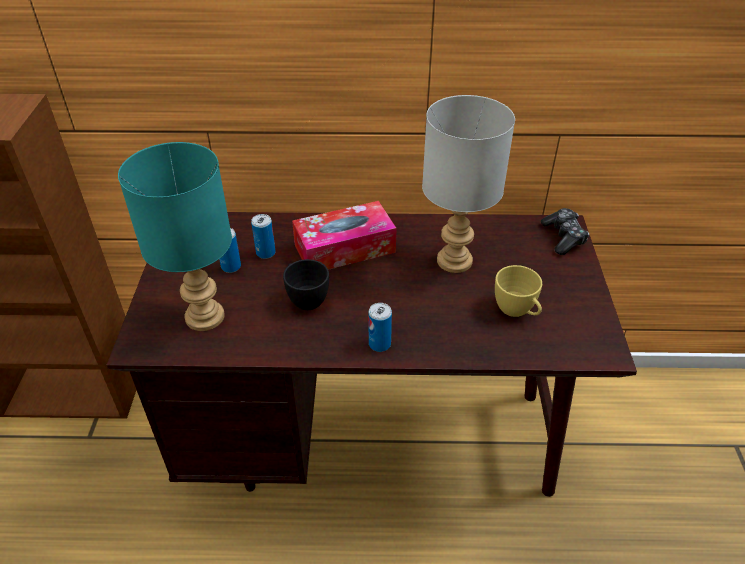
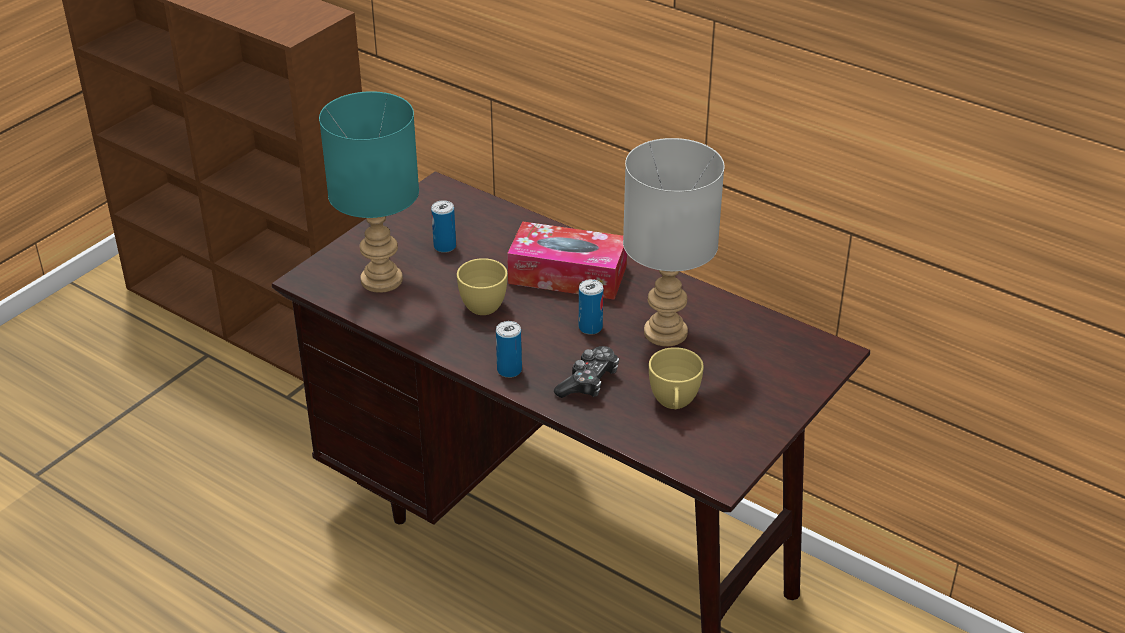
camera: 35 degrees right, 5 degrees down
can [251,214,276,259] -> can moved to [579,279,603,335]
black cup [283,259,329,310] -> yellow cup [457,258,507,315]
game controller [541,208,589,255] -> game controller moved to [554,346,619,398]

